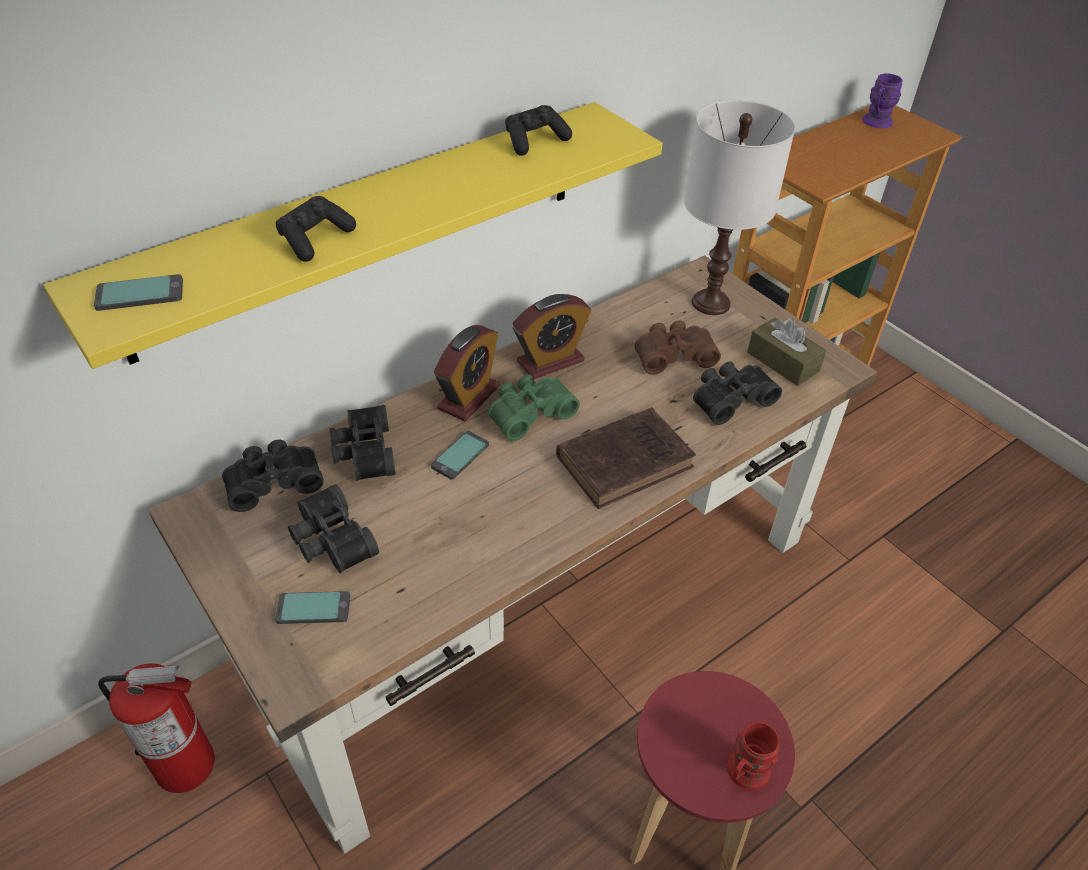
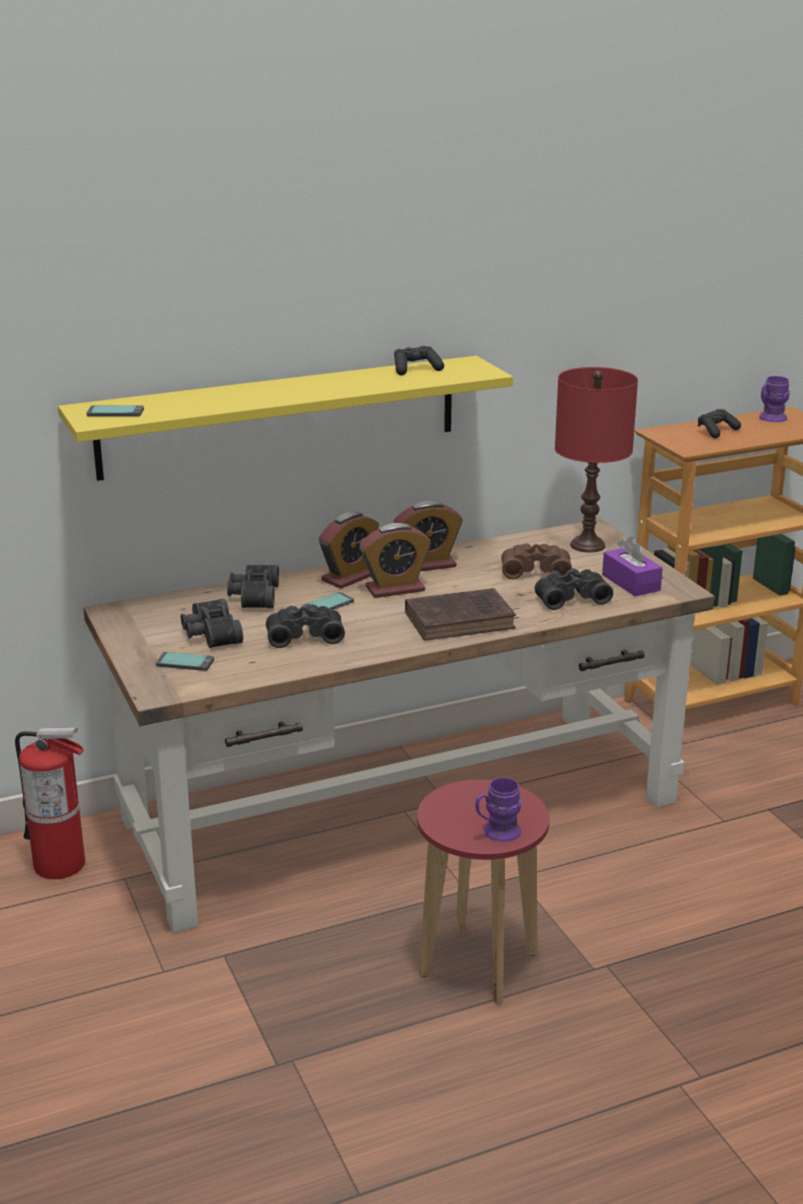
camera: 15 degrees right, 20 degrees down
black binoculars [222,440,324,512] -> black binoculars moved to [266,604,345,648]
black game controller [276,196,356,262] -> black game controller moved to [698,409,741,438]
green binoculars [488,374,580,441] -> alarm clock [359,523,431,598]
white table lamp [684,100,795,315] -> red table lamp [555,367,638,553]
red mug [726,722,780,790] -> purple mug [475,778,522,842]
brown tissue box [747,318,826,386] -> purple tissue box [602,537,663,596]

